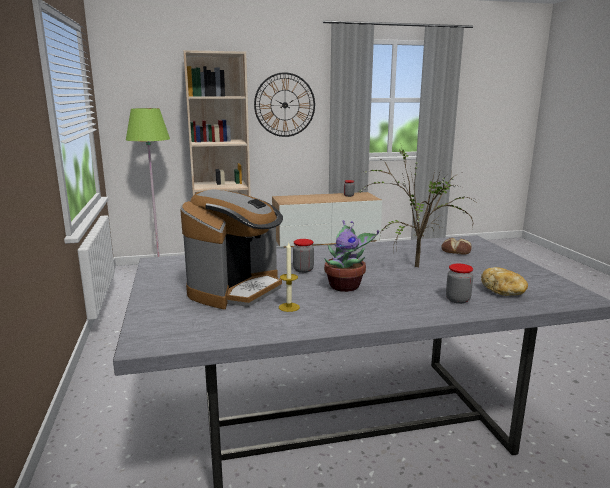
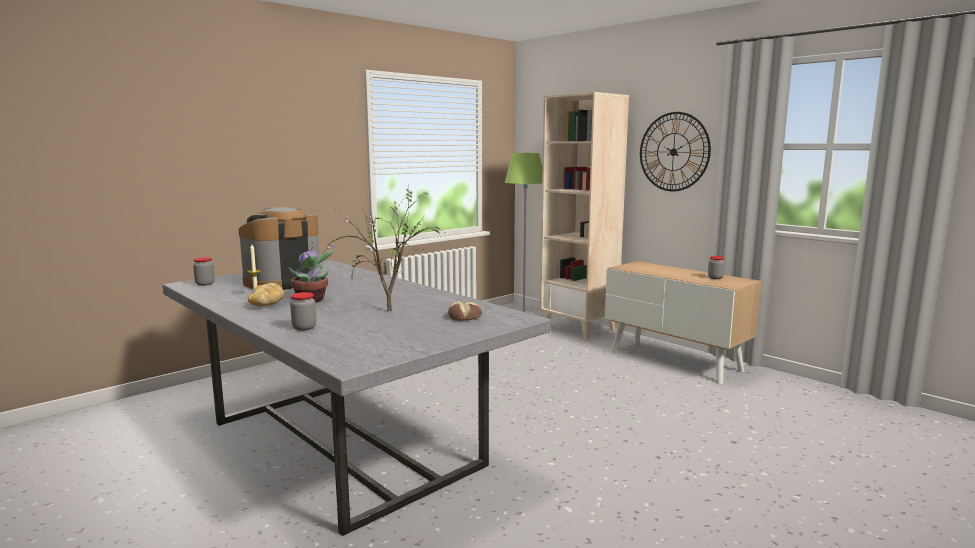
camera: 60 degrees right, 5 degrees down
coffee machine [180,189,283,309] -> coffee machine turned 135 degrees clockwise [238,207,321,290]
jar [293,239,314,273] -> jar moved to [193,257,215,286]
bread [481,267,528,296] -> bread moved to [248,283,285,306]

